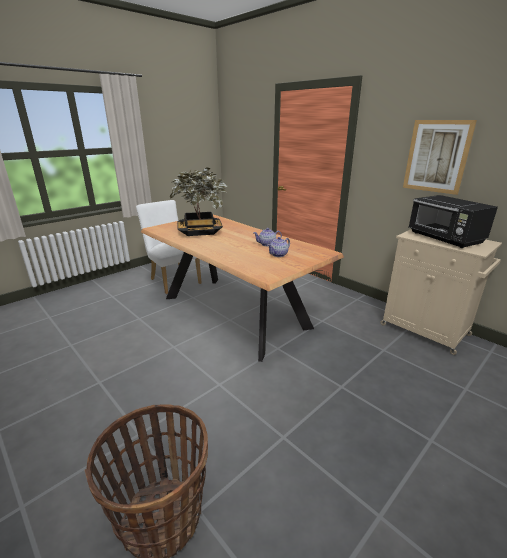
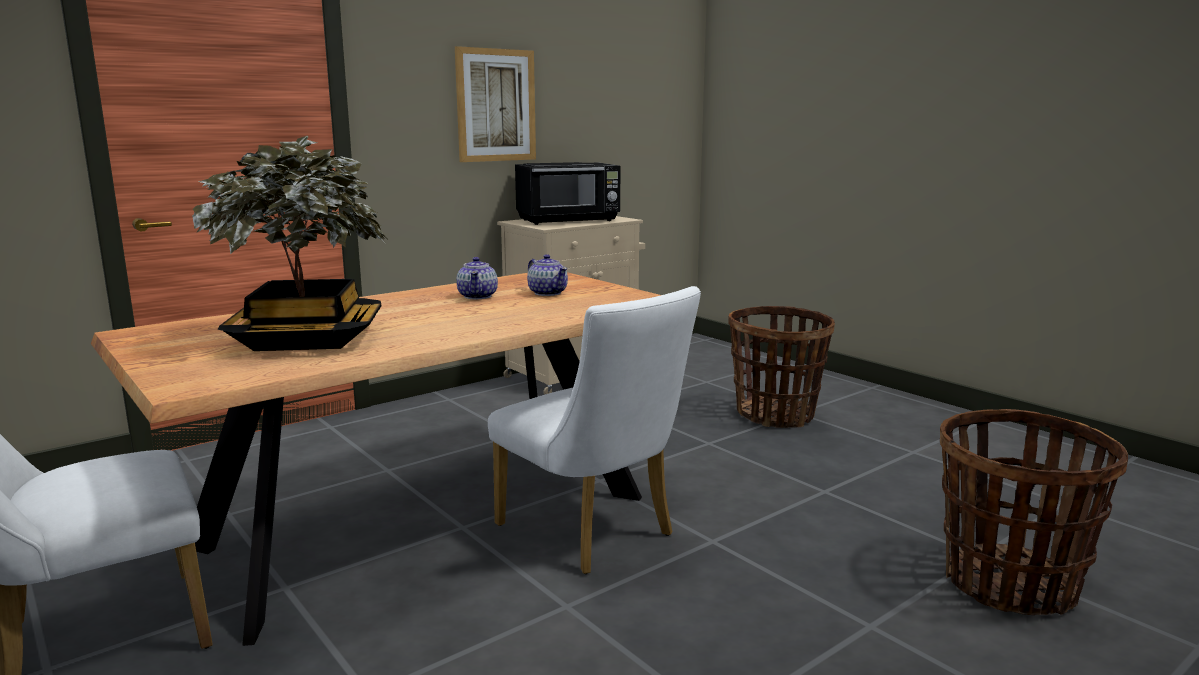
camera: 85 degrees left, 10 degrees down
none -> white chair [488,286,701,574]
none -> basket [728,306,835,428]

